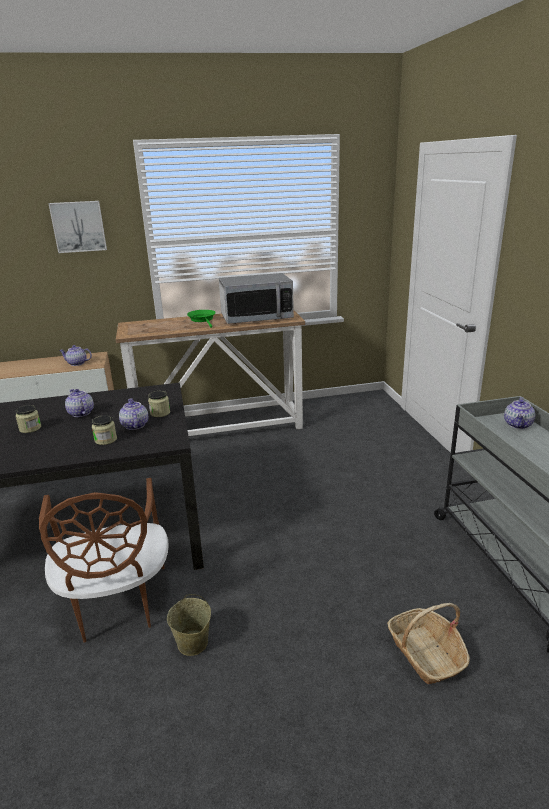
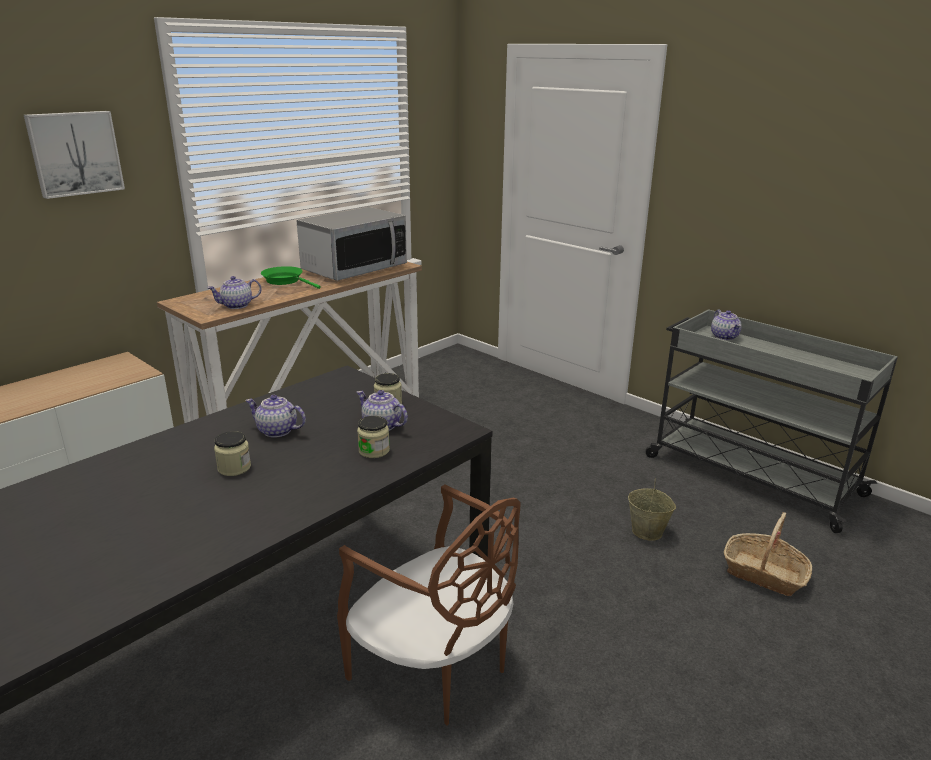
camera: 35 degrees left, 0 degrees up
teapot [59,345,92,366] -> teapot moved to [207,276,261,309]
beige bucket [167,594,211,656] -> beige bucket moved to [628,478,676,541]

